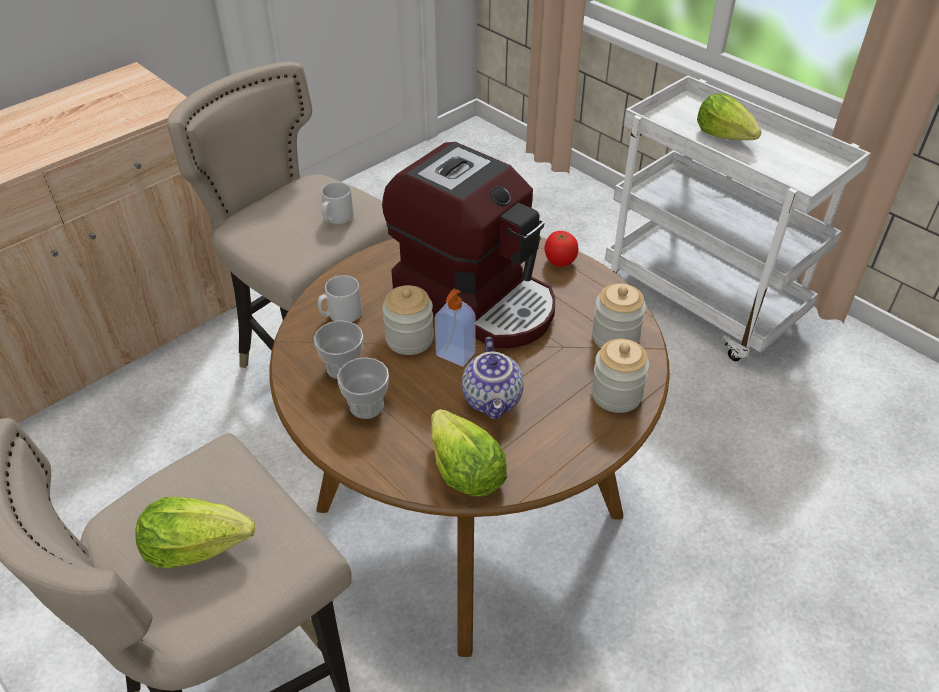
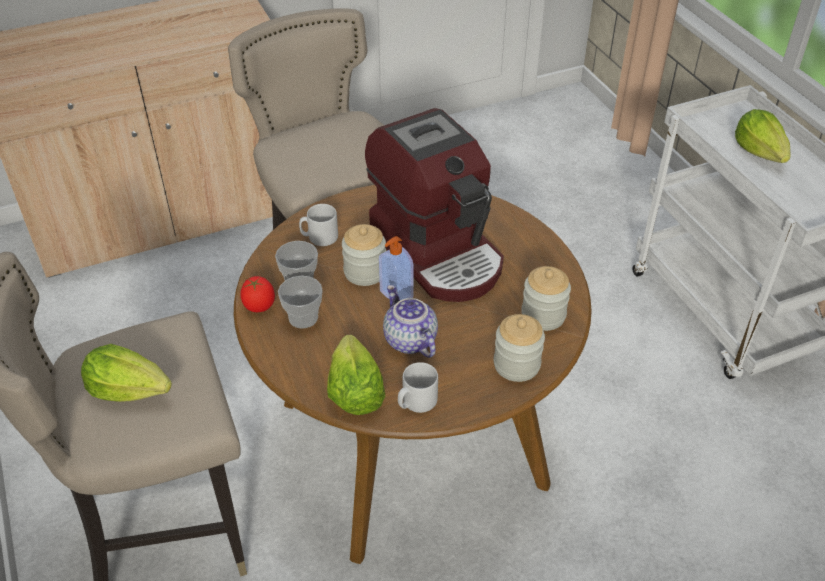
camera: 20 degrees right, 0 degrees up
grey mug [321,182,353,224] -> grey mug moved to [398,362,438,413]
teapot [462,337,524,419] -> teapot turned 135 degrees clockwise [383,285,438,358]
tomato [545,231,578,267] -> tomato moved to [240,276,275,312]

